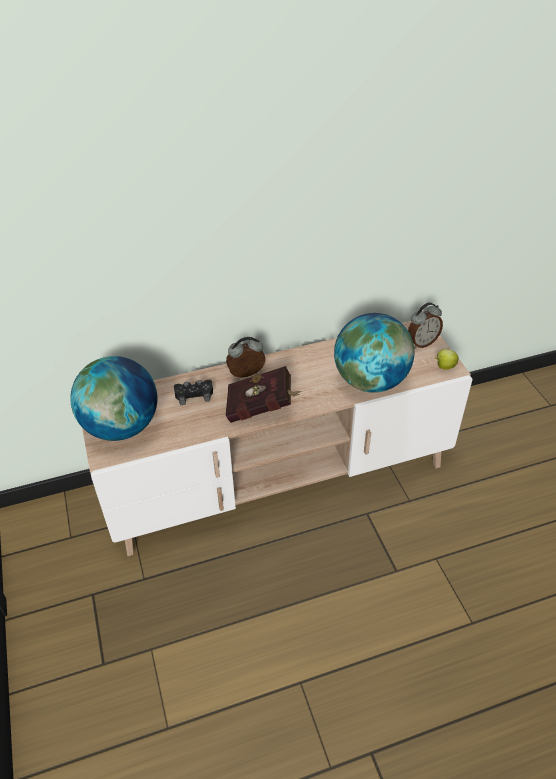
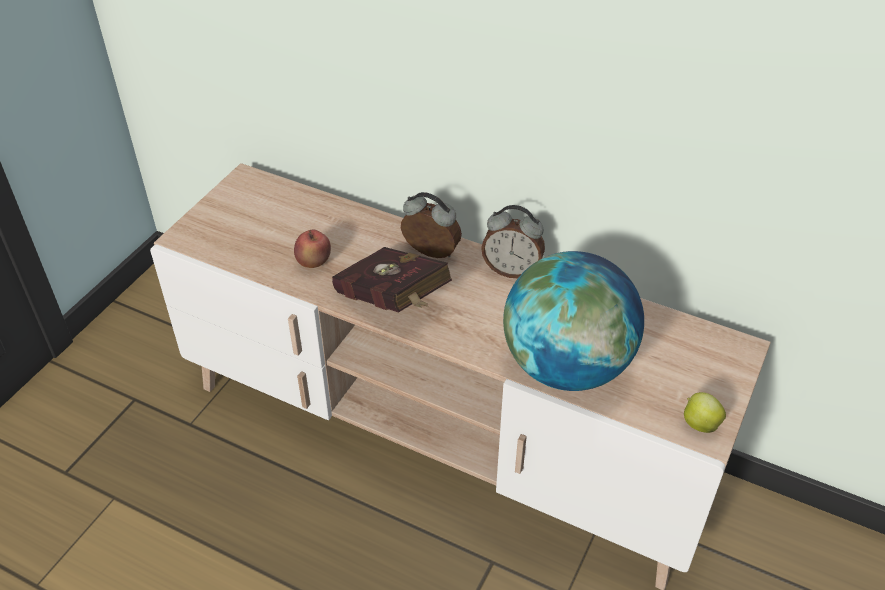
camera: 45 degrees right, 0 degrees up
globe [70,356,157,441] -> none
black game controller [174,380,213,405] -> none
alarm clock [408,303,443,349] -> alarm clock moved to [481,205,545,278]
none -> apple [294,230,331,268]

